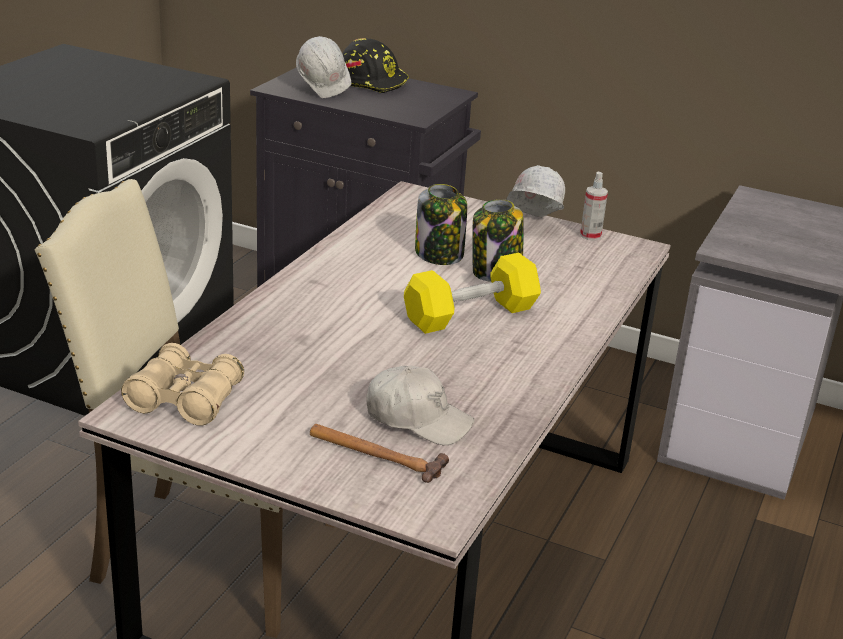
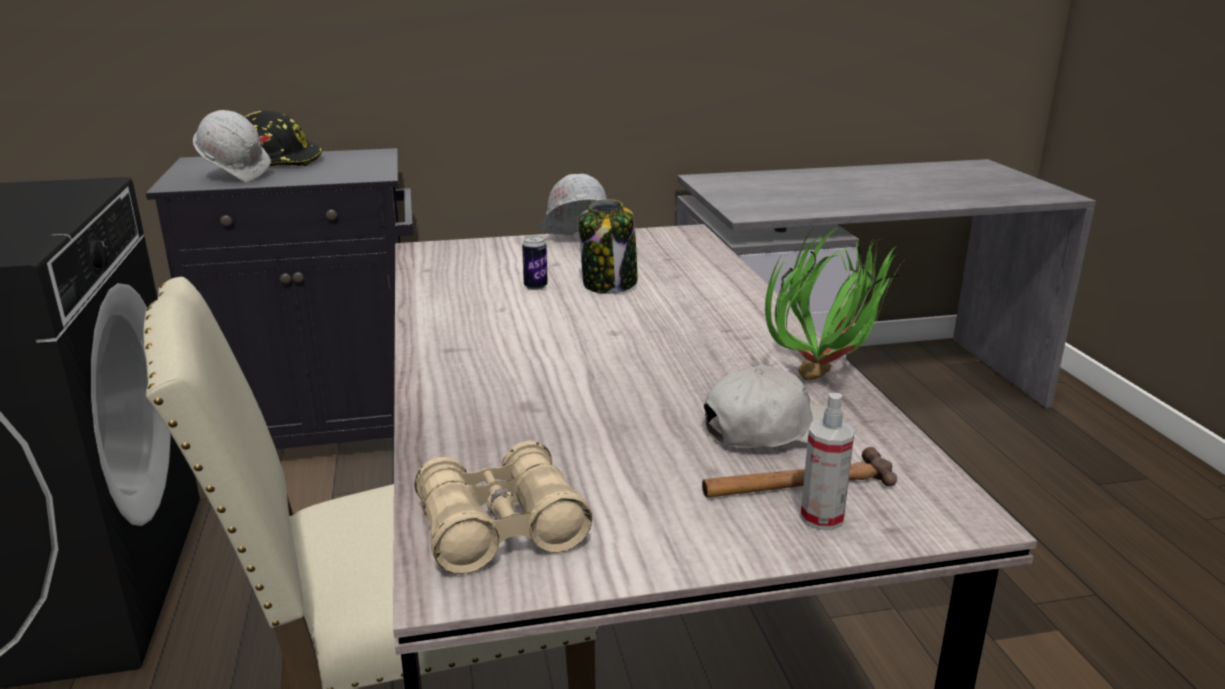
camera: 35 degrees left, 5 degrees down
yellow dumbbell [404,253,541,334] -> none
jar [415,184,467,265] -> can [522,236,548,290]
spray bottle [580,172,608,241] -> spray bottle moved to [800,393,855,530]
none -> potted plant [765,224,910,381]

